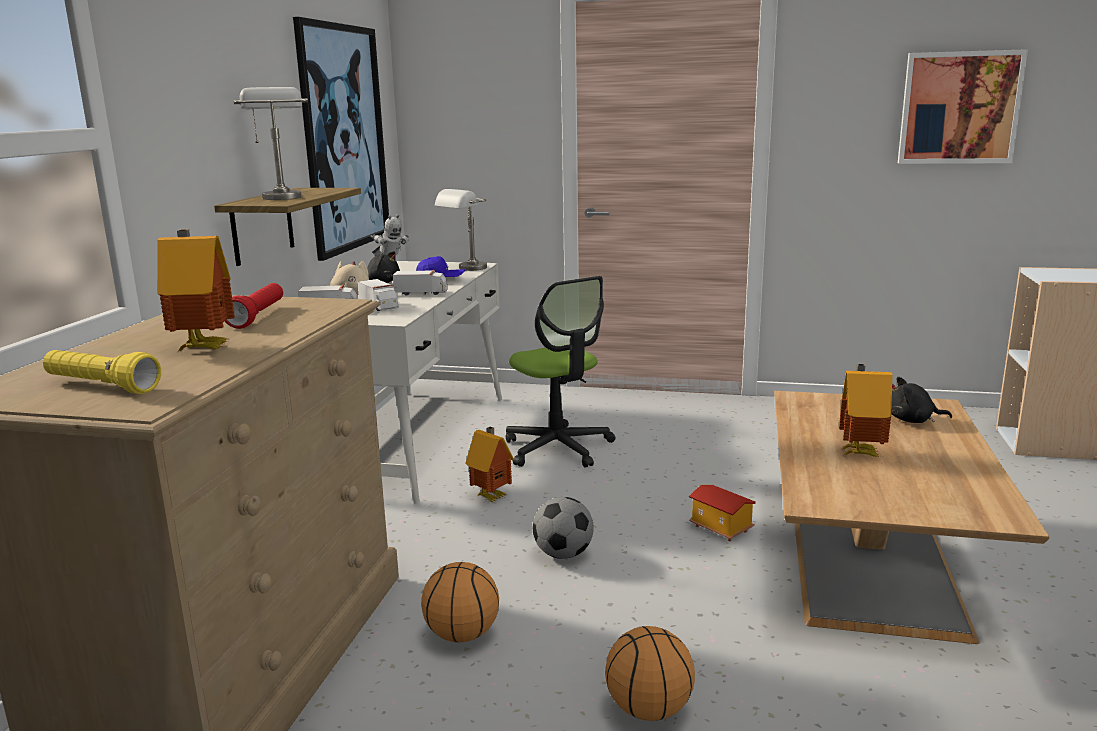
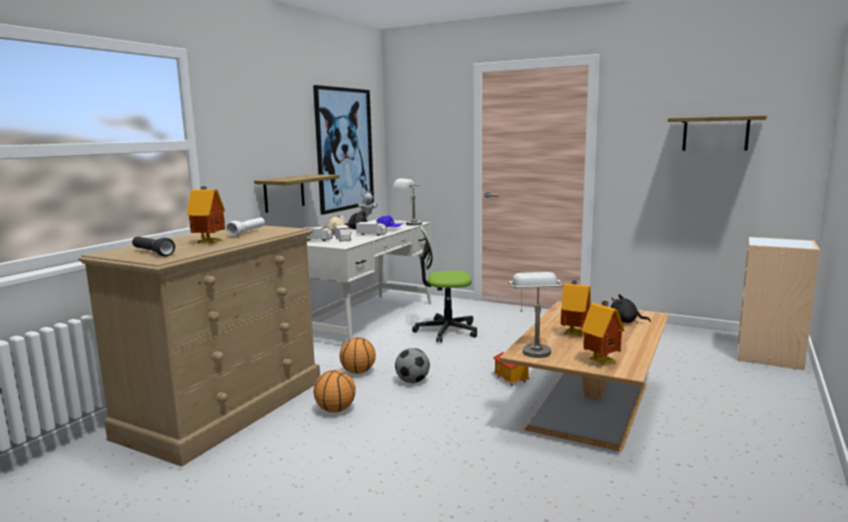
camera: 15 degrees right, 5 degrees down
yellow flashlight [43,350,161,394] -> black flashlight [132,236,175,256]
red flashlight [225,283,283,329] -> white flashlight [226,217,265,237]
grey table lamp [234,87,308,200] -> grey table lamp moved to [508,272,564,358]
toy house [465,427,514,502] -> toy house moved to [582,301,625,365]
office chair [506,276,616,468] -> office chair turned 105 degrees clockwise [412,225,477,343]
basketball [605,626,695,721] -> basketball moved to [340,337,376,374]
picture [898,49,1028,164] -> shelf [668,116,767,151]

